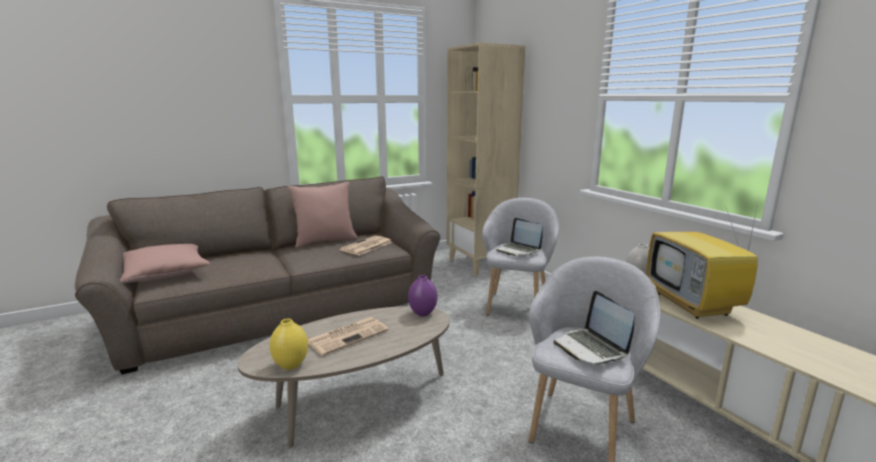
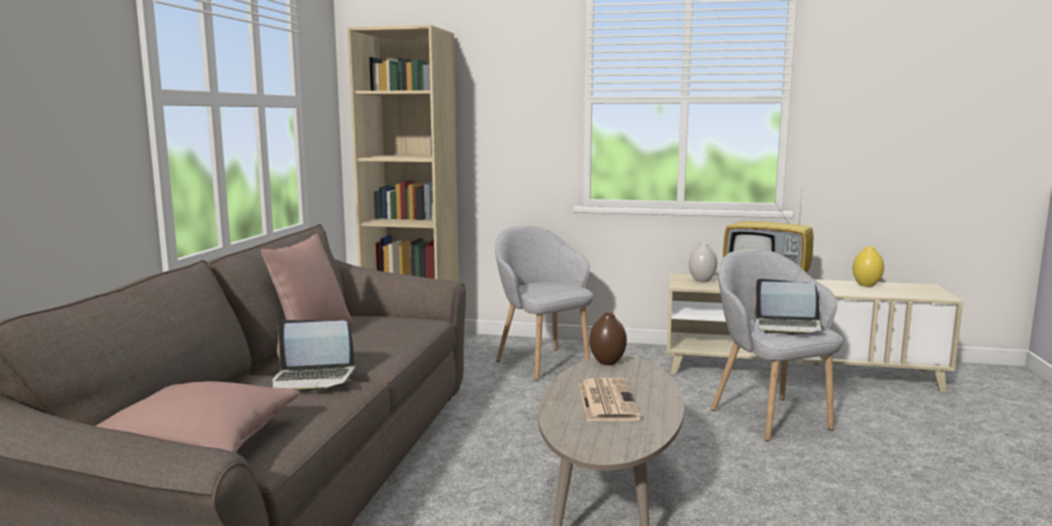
camera: 50 degrees left, 5 degrees down
yellow vase [270,319,308,370] -> yellow vase moved to [852,246,884,287]
newspaper [339,236,392,255] -> none
purple vase [408,275,438,316] -> brown vase [589,312,627,365]
laptop [496,218,543,256] -> laptop moved to [272,320,355,393]

